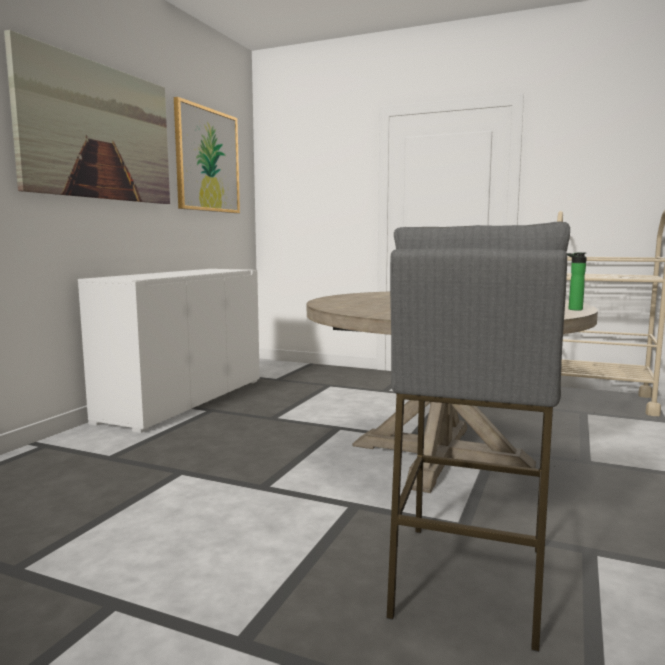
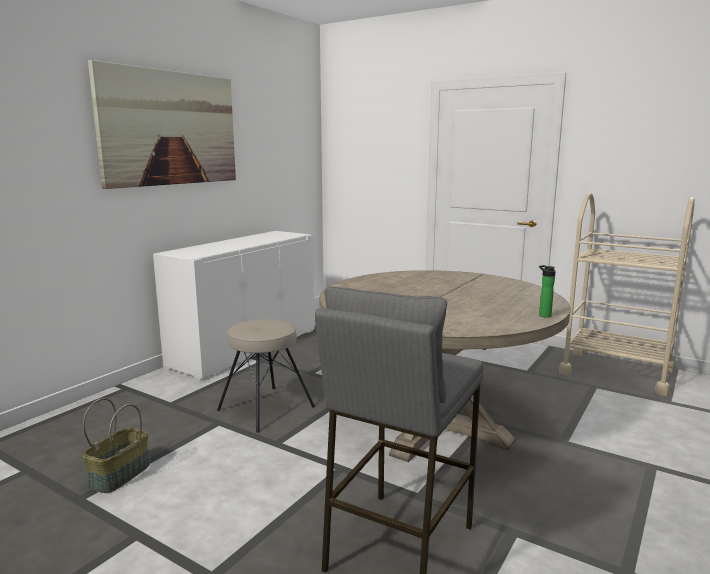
camera: 10 degrees right, 5 degrees up
picture [174,97,240,213] -> none
none -> basket [83,398,150,493]
none -> beige stool [217,319,315,433]

